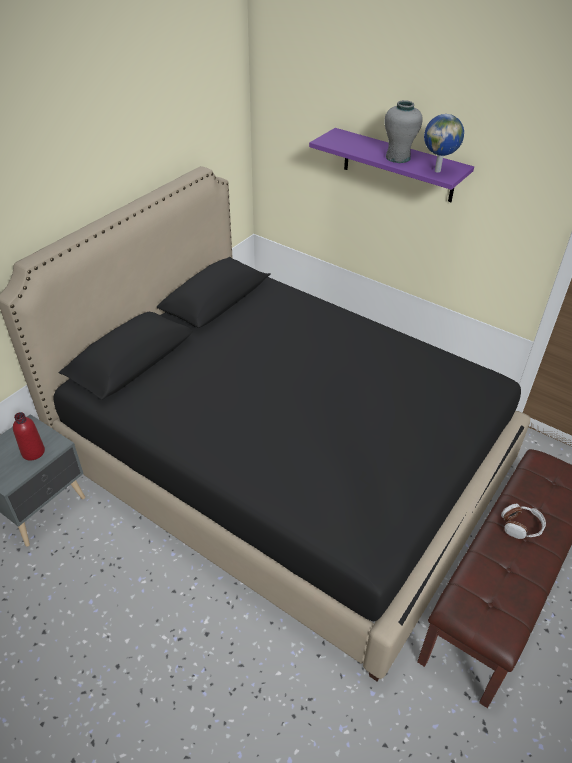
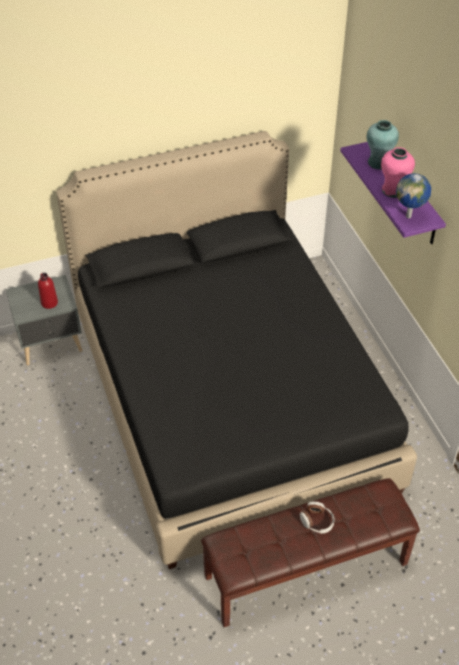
camera: 35 degrees right, 5 degrees up
grey vase [384,100,423,163] -> pink vase [381,147,415,198]
none -> turquoise vase [367,120,399,170]

